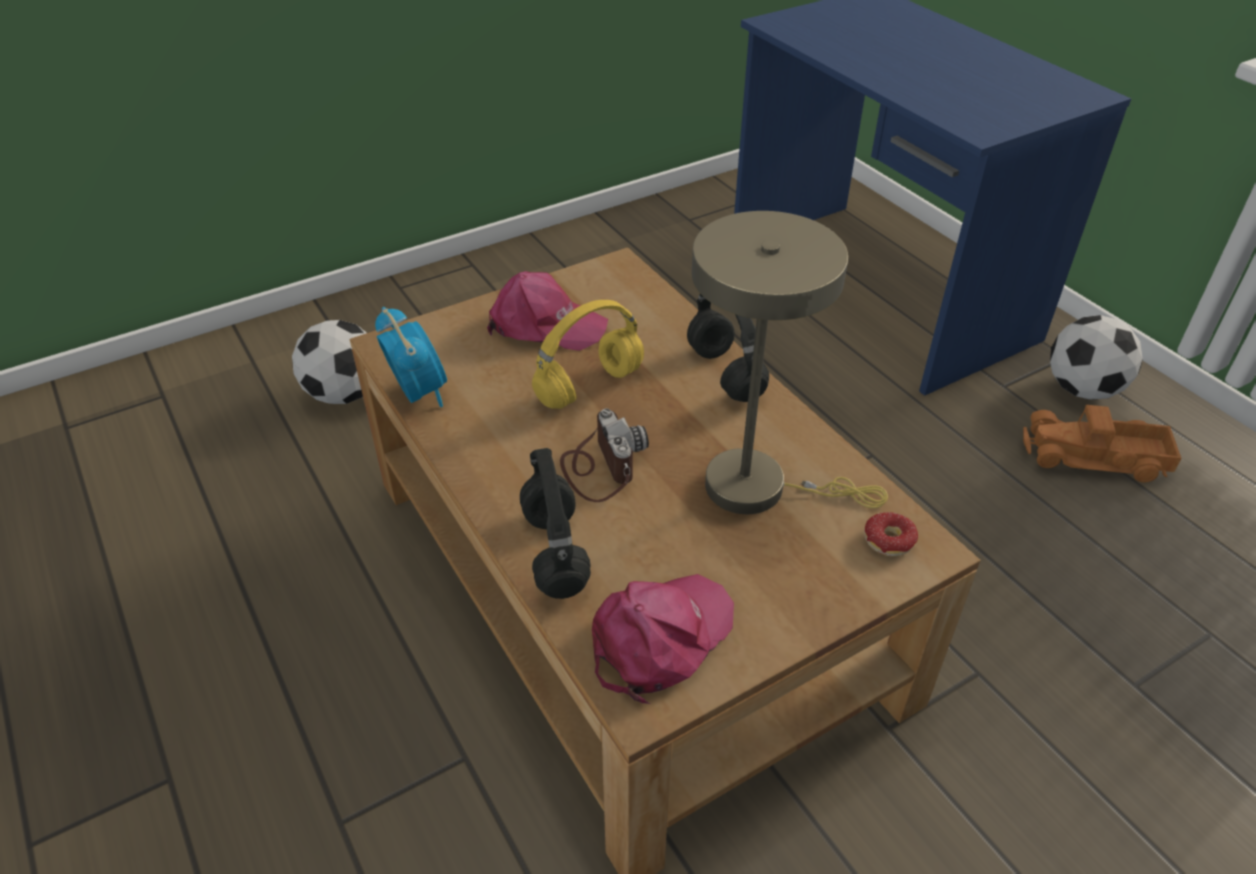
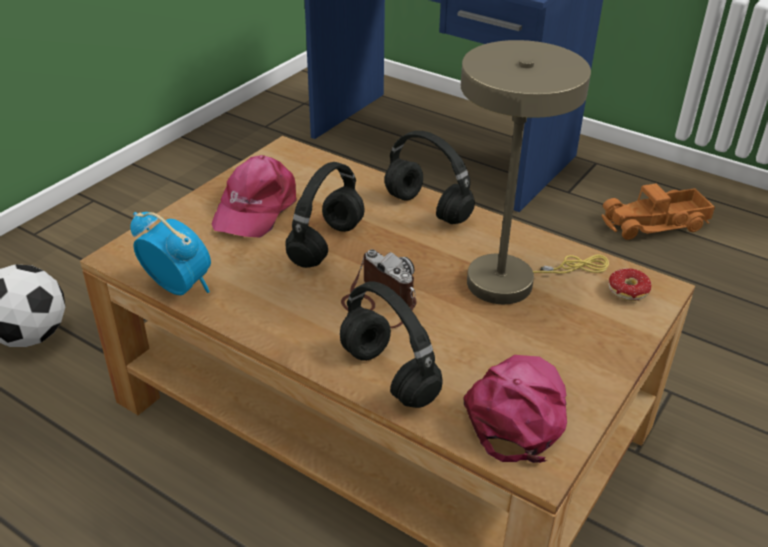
camera: 25 degrees left, 5 degrees down
pink cap [487,271,608,351] -> pink cap turned 120 degrees clockwise [212,155,297,238]
yellow headphones [532,300,644,409] -> black headphones [285,162,365,268]
football [1050,315,1143,400] -> none

